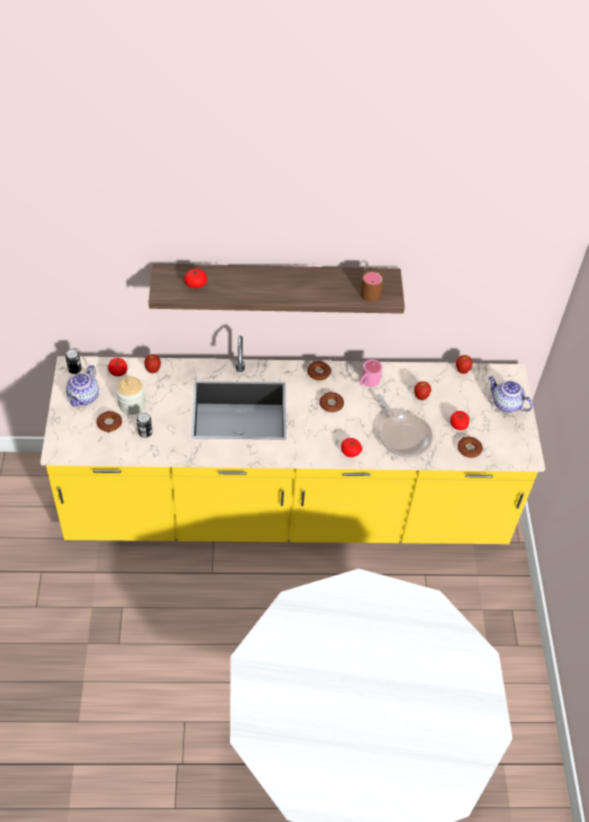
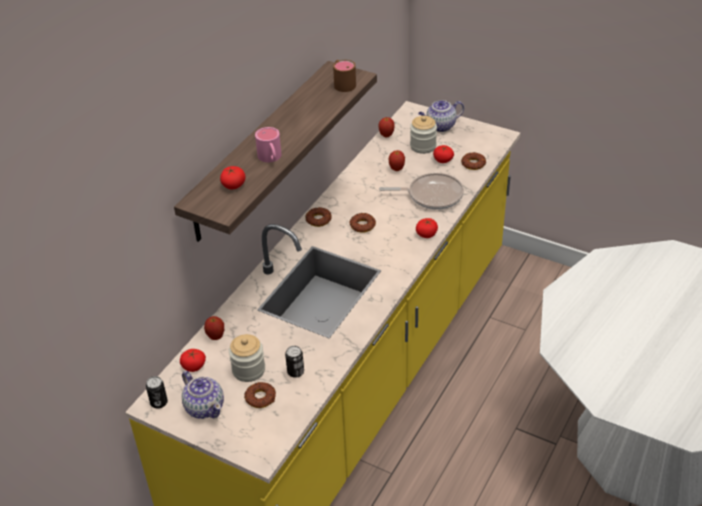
camera: 55 degrees left, 10 degrees down
pink mug [360,359,382,387] -> pink mug moved to [255,127,282,162]
none -> jar [410,116,437,154]

